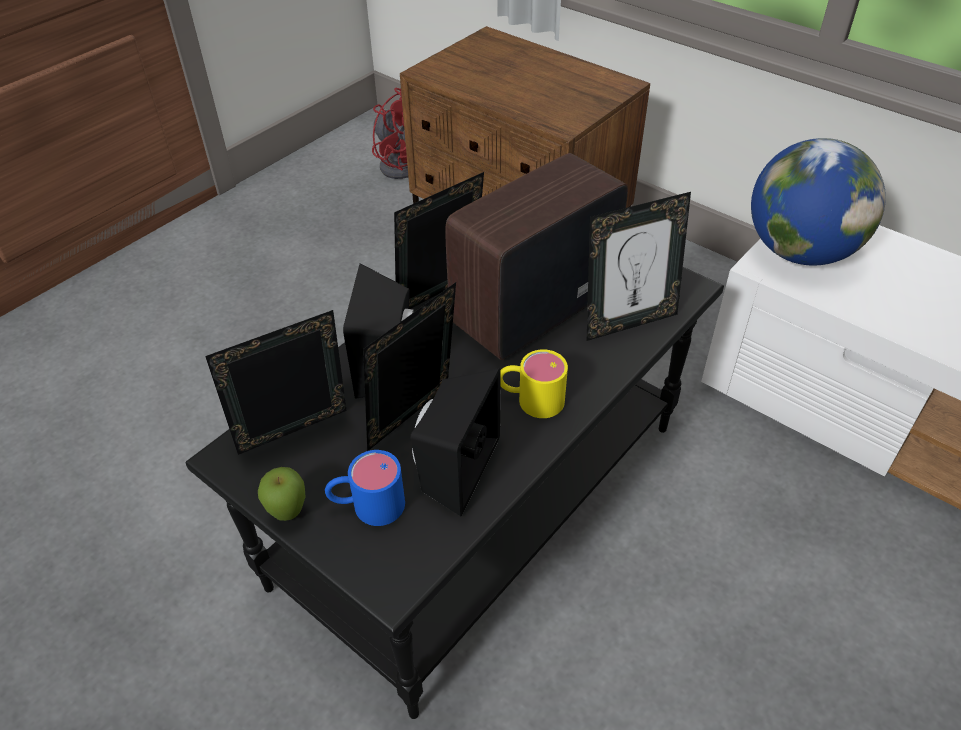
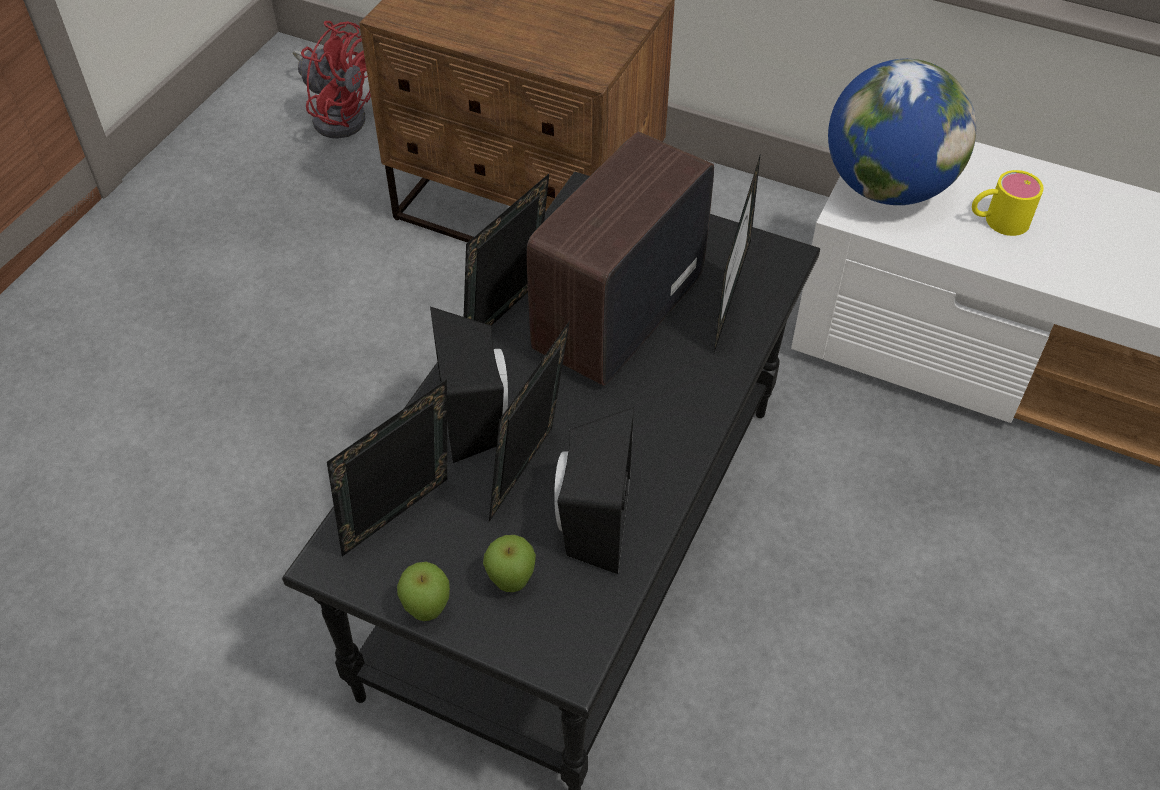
camera: 15 degrees left, 5 degrees up
blue mug [325,450,405,526] -> apple [483,535,536,592]
yellow mug [500,349,568,418] -> yellow mug moved to [972,170,1044,236]
picture frame [587,192,691,341] -> picture frame turned 135 degrees clockwise [714,156,760,353]

